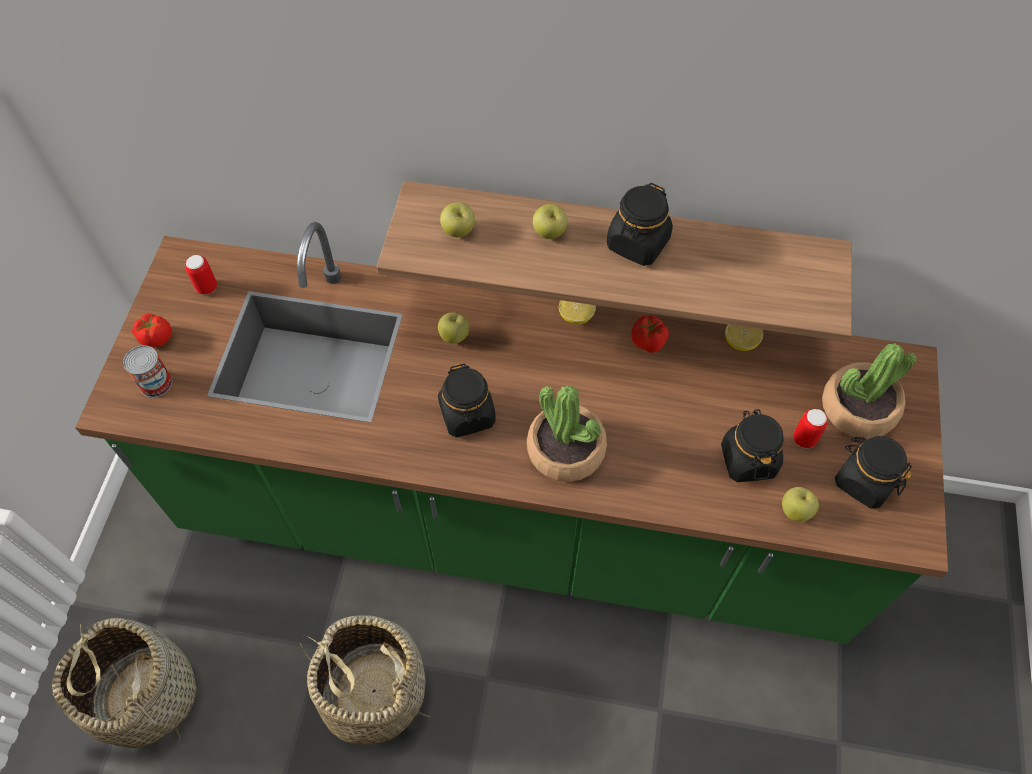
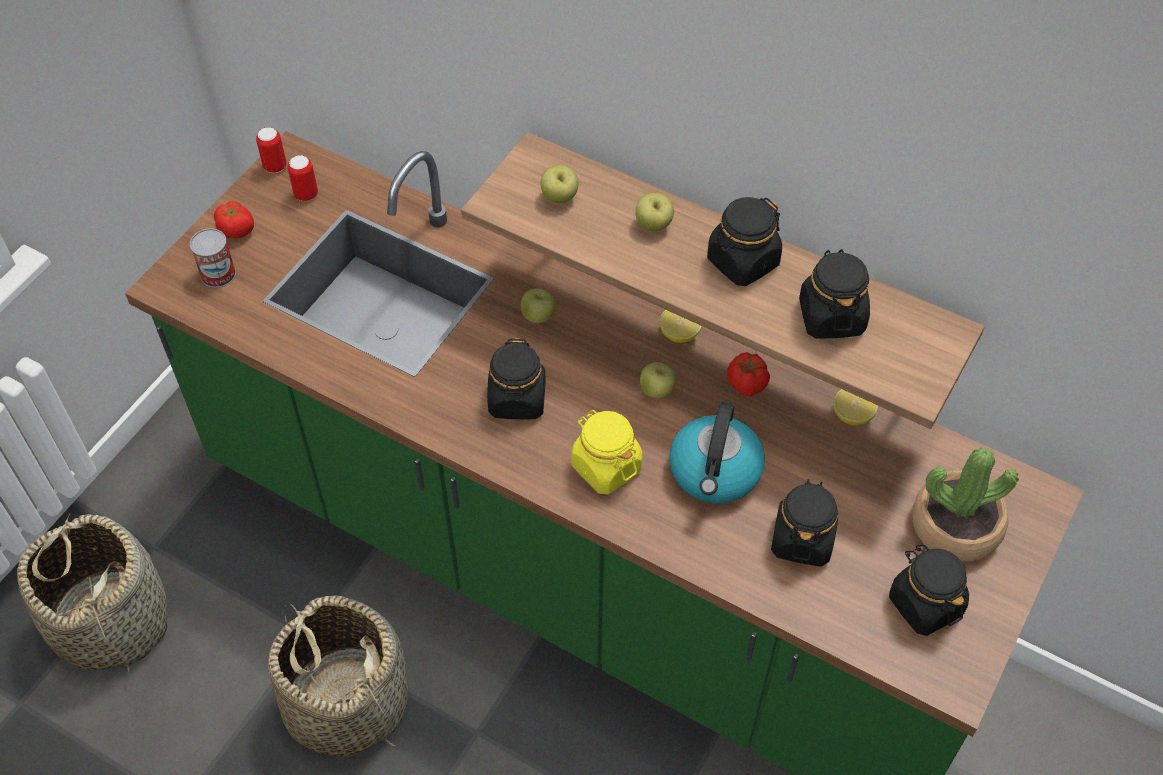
camera: 20 degrees right, 5 degrees down
potted plant [527,385,607,482] -> yellow jar [571,410,643,494]
apple [782,487,819,522] -> apple moved to [640,362,677,399]
can [793,409,828,448] -> can moved to [256,127,287,173]
none -> kettle [669,402,765,504]
none -> black jar [799,249,870,339]

